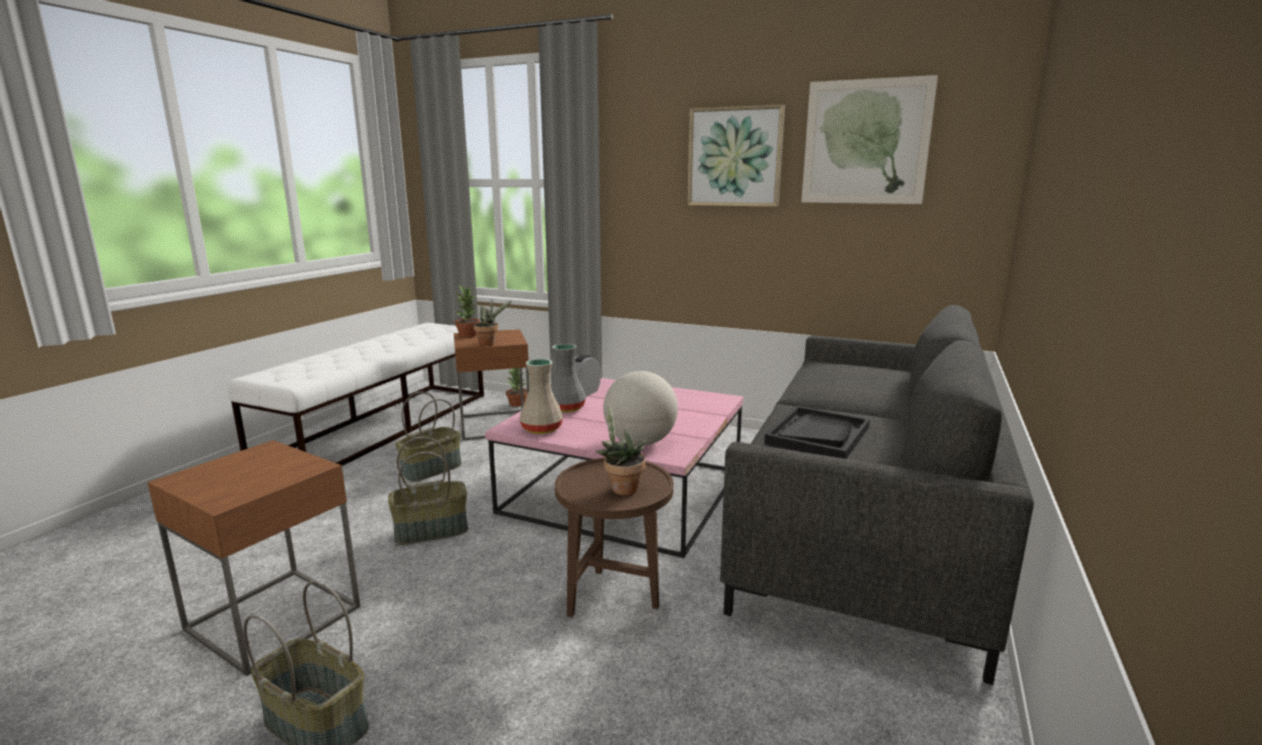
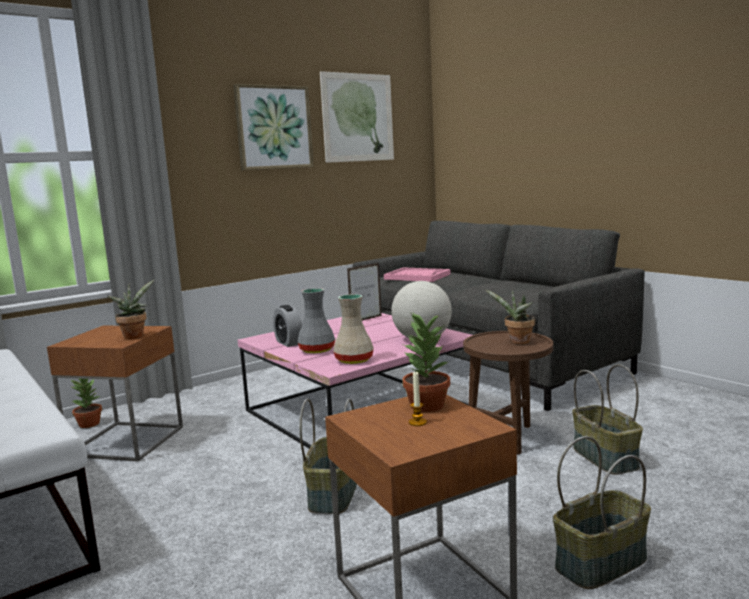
camera: 60 degrees left, 5 degrees down
basket [395,392,462,482] -> basket moved to [572,364,643,475]
potted plant [454,285,480,338] -> potted plant moved to [402,313,450,412]
black tray [764,406,870,459] -> none
none -> picture frame [347,263,382,321]
none -> pink tray [384,267,450,282]
none -> candle [409,371,427,426]

